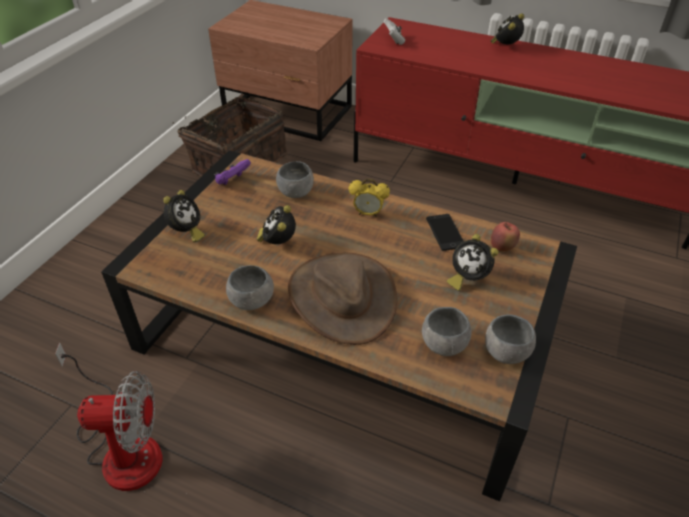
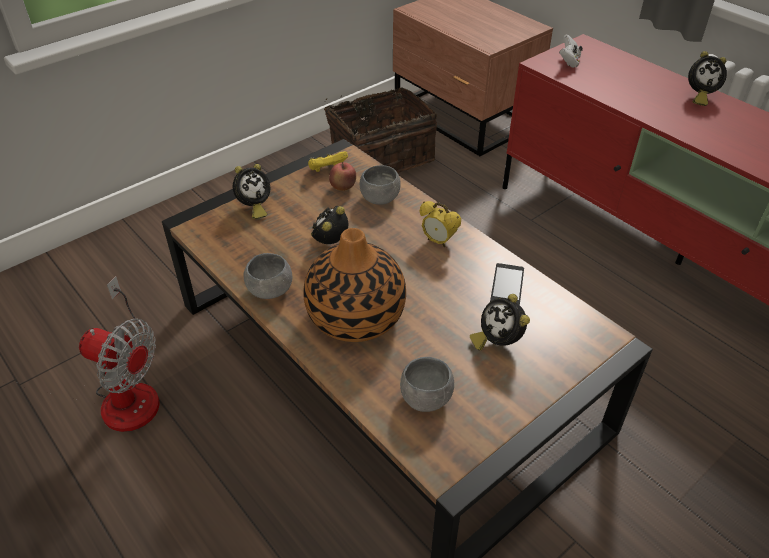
camera: 25 degrees right, 0 degrees up
purple game controller [215,159,251,185] -> yellow game controller [308,151,348,172]
brown hat [288,253,397,345] -> vase [303,228,406,342]
grey bowl [485,314,536,364] -> none
alarm clock [491,13,524,44] -> alarm clock turned 150 degrees counterclockwise [688,51,727,106]
apple [491,222,520,251] -> apple moved to [329,162,356,191]

